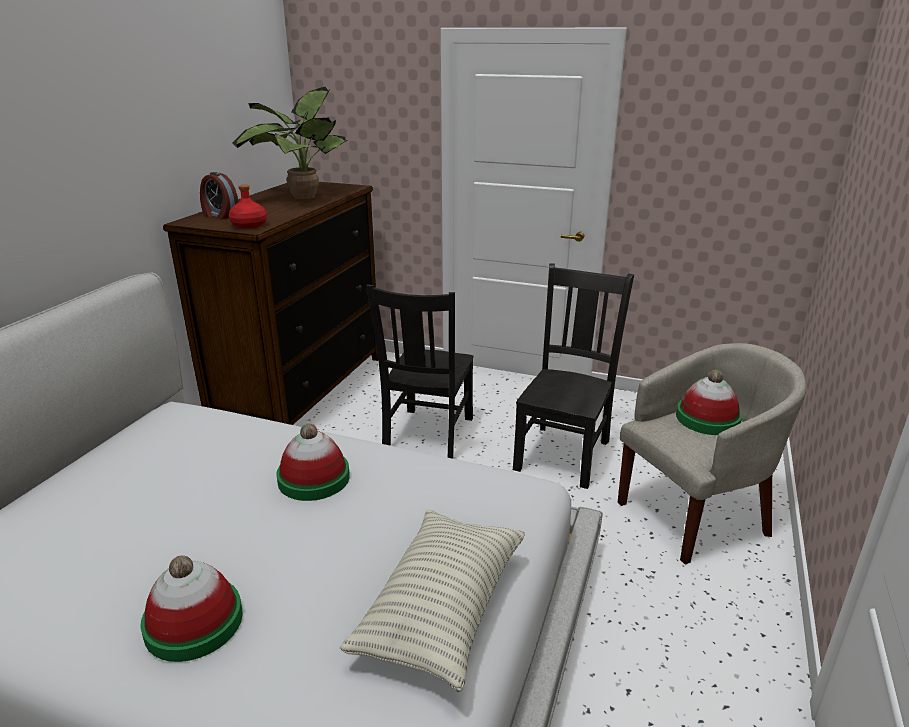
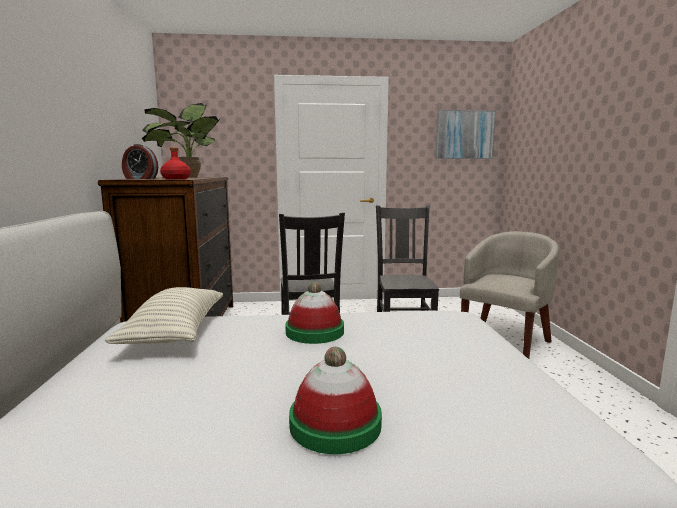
camera: 25 degrees left, 15 degrees down
pillow [340,510,525,692] -> pillow moved to [105,287,223,344]
hat [676,370,742,435] -> none
none -> picture [435,110,496,159]

